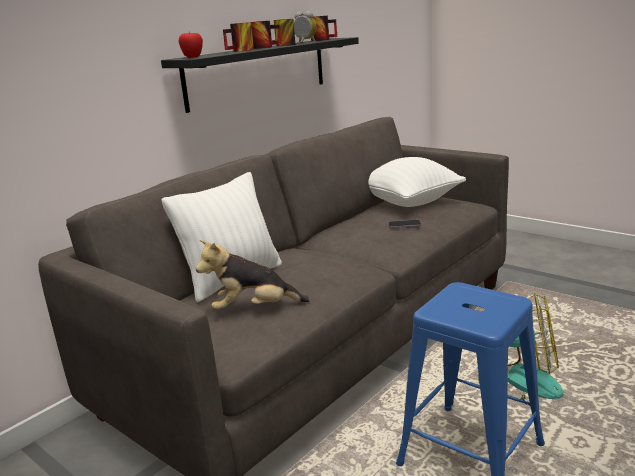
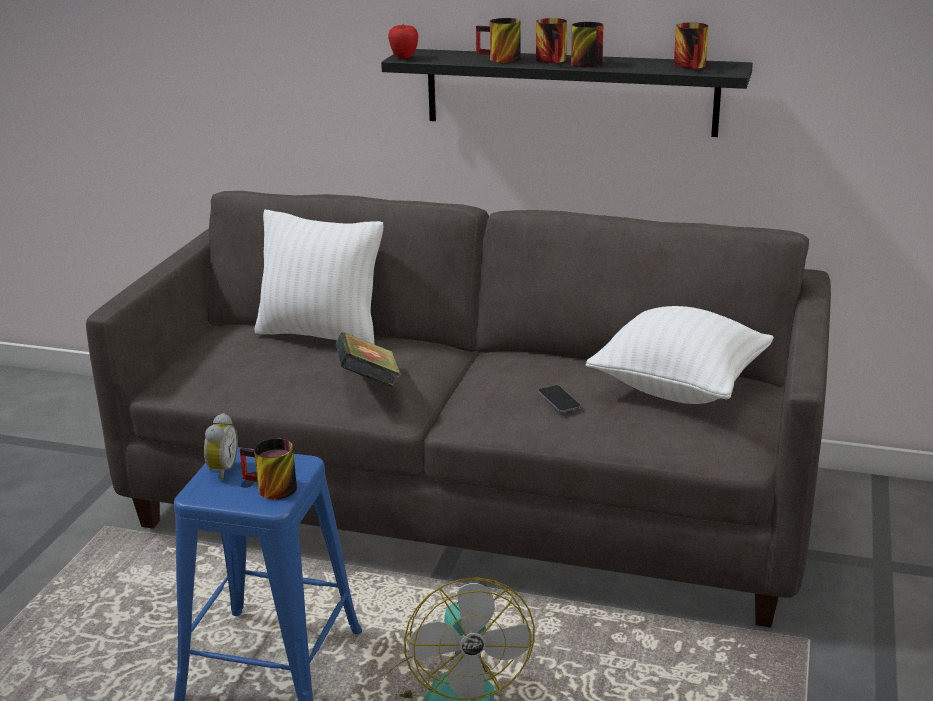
camera: 65 degrees right, 5 degrees up
plush toy [196,240,310,310] -> none
alarm clock [294,11,316,43] -> alarm clock moved to [204,413,238,480]
none -> mug [240,438,297,499]
none -> book [335,332,401,388]

